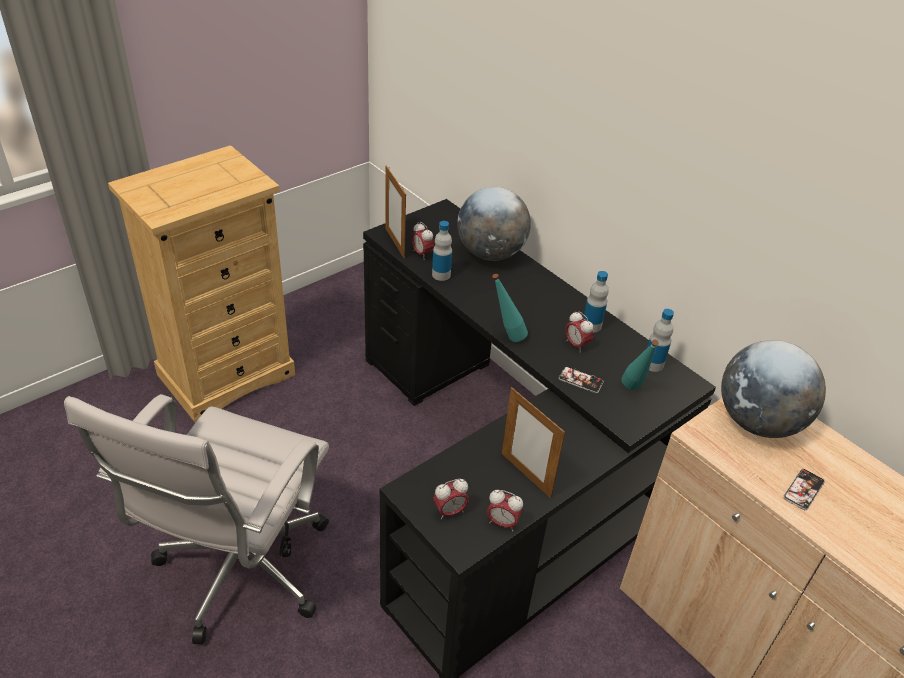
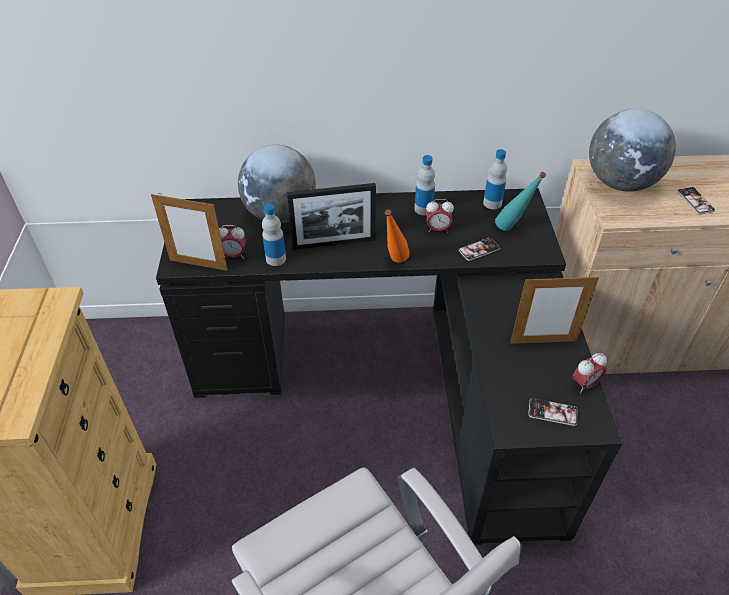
camera: 50 degrees left, 5 degrees up
alarm clock [433,479,469,520] -> phone [528,398,578,426]
turquoise bottle [492,274,528,342] -> orange bottle [385,209,410,263]
none -> picture frame [287,183,376,250]

